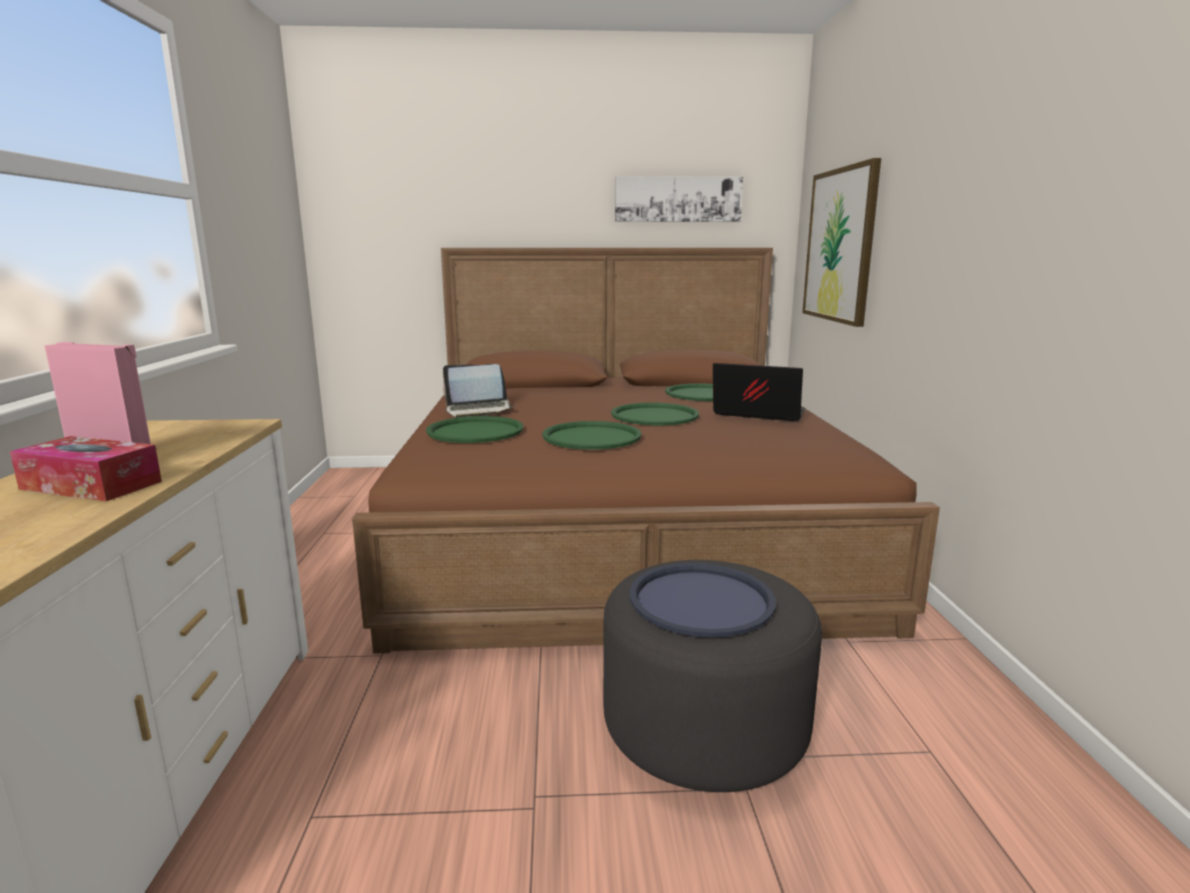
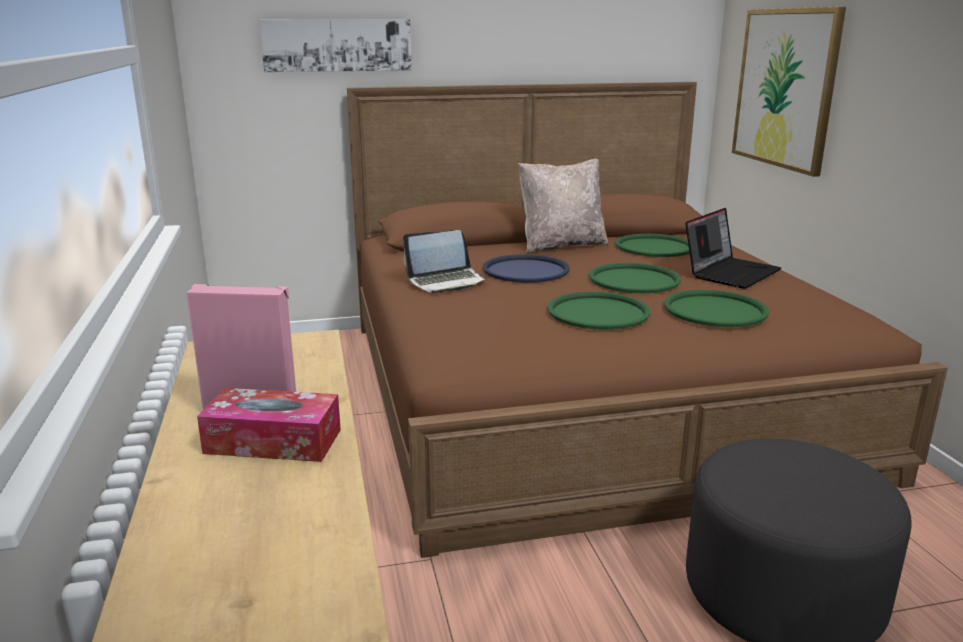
camera: 10 degrees left, 5 degrees up
green tray [426,416,523,443] -> green tray moved to [664,290,769,327]
picture [615,176,743,222] -> picture moved to [259,19,412,72]
blue tray [629,563,776,637] -> blue tray moved to [482,254,570,283]
laptop [713,363,805,421] -> laptop turned 120 degrees clockwise [685,208,781,289]
none -> beige pillow [518,159,609,253]

